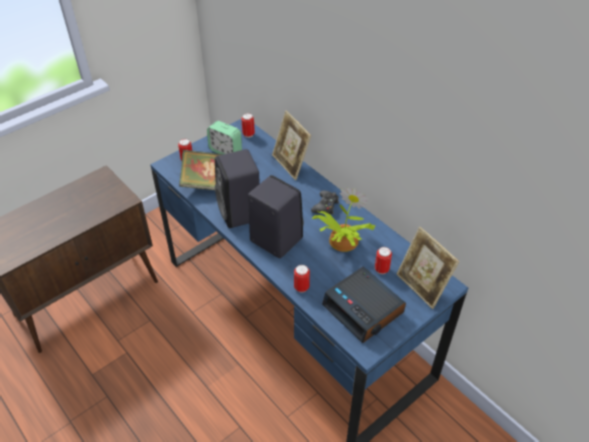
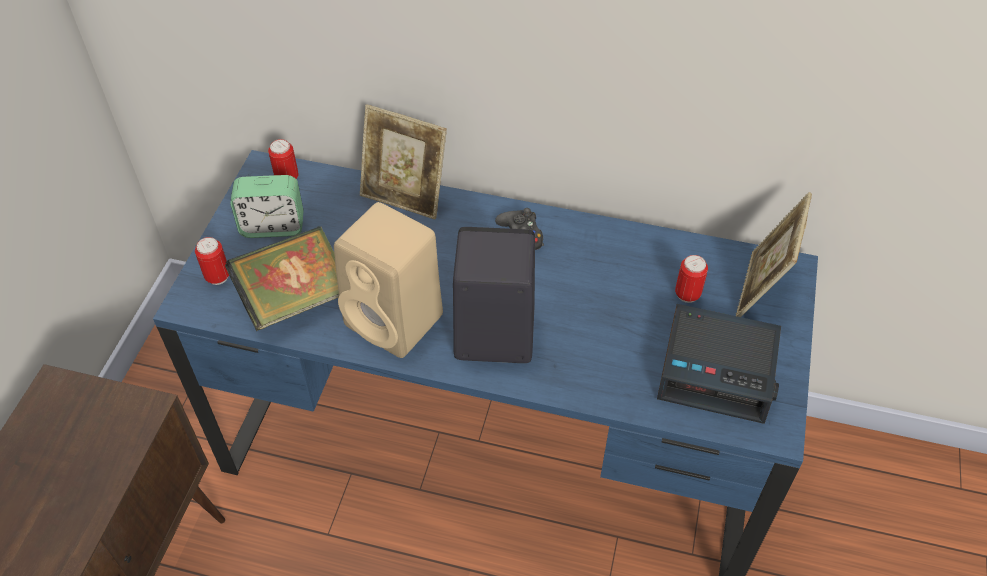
camera: 35 degrees left, 5 degrees up
black speaker [215,149,260,228] -> beige speaker [334,202,443,358]
can [294,265,310,293] -> none
potted plant [312,187,375,252] -> none
picture frame [397,227,460,309] -> picture frame turned 90 degrees clockwise [736,192,812,317]

